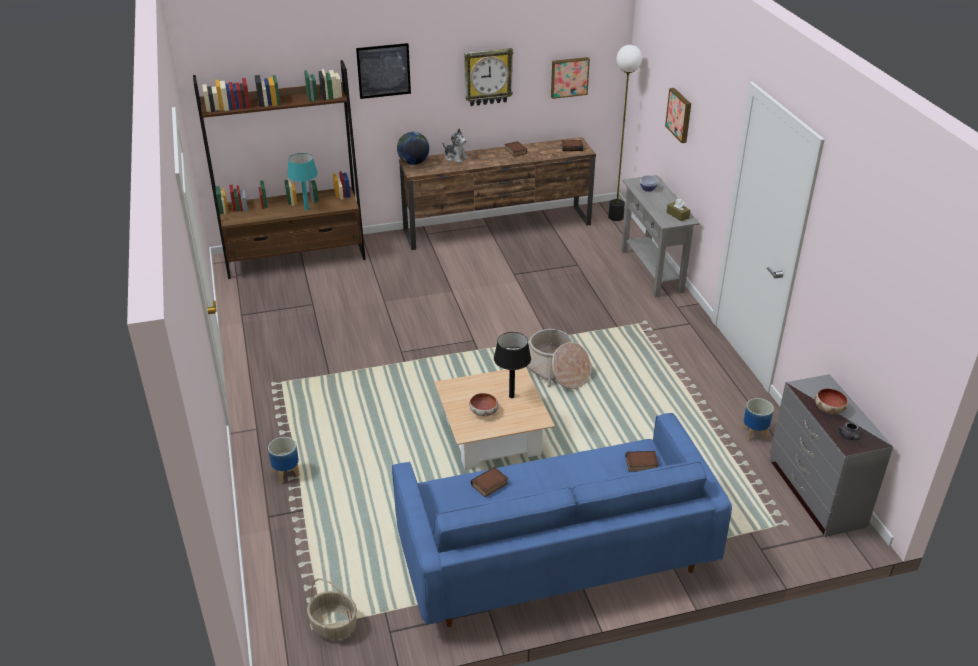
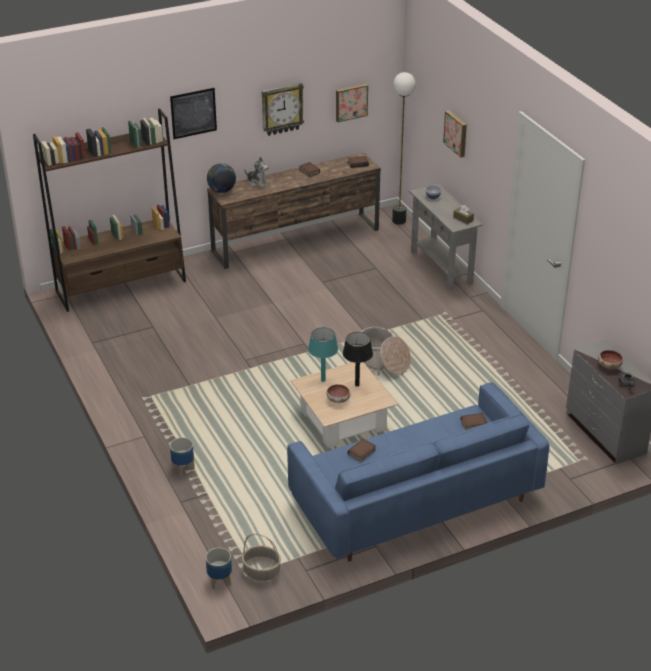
camera: 10 degrees left, 0 degrees up
turquoise table lamp [287,153,318,210] -> turquoise table lamp moved to [308,327,338,382]
planter [742,398,774,441] -> planter moved to [206,548,232,589]

